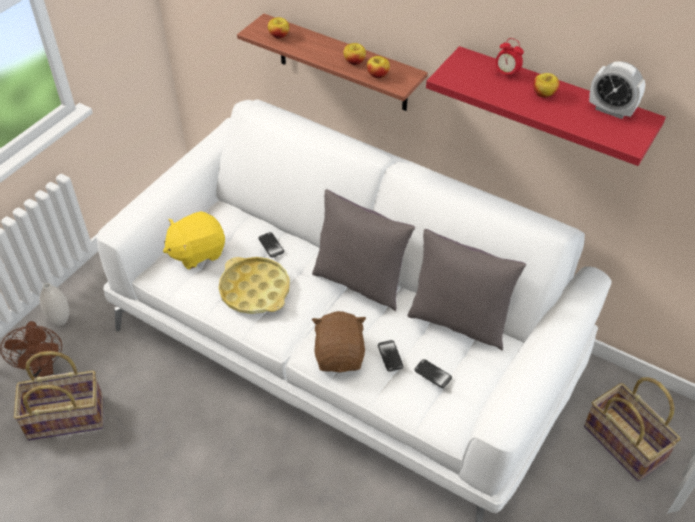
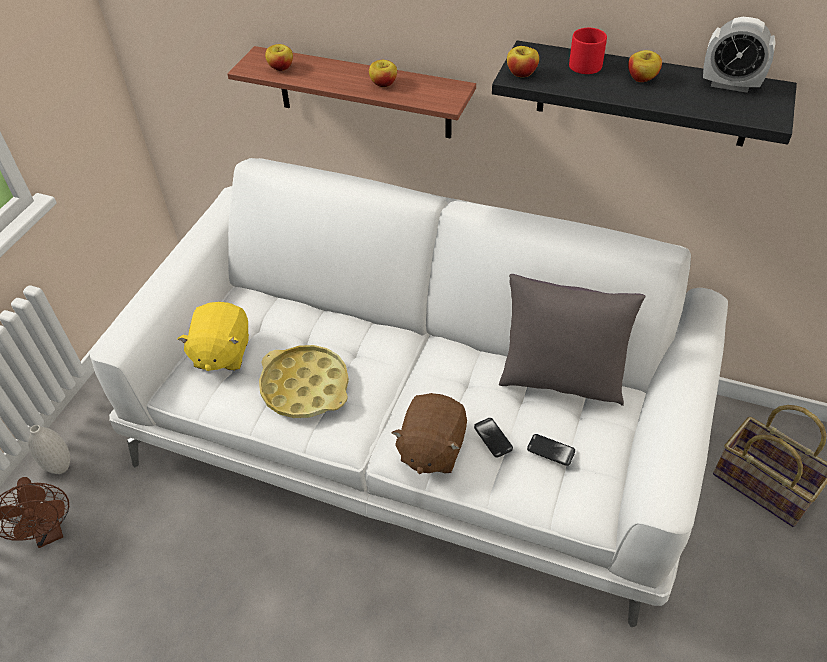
camera: 10 degrees left, 0 degrees up
basket [14,351,103,441] -> none
yellow plush toy [163,211,225,270] -> yellow plush toy turned 45 degrees counterclockwise [177,302,249,371]
phone [258,232,284,258] -> none
grey pillow [312,189,415,311] -> none
brown plush toy [312,311,366,373] -> brown plush toy turned 150 degrees counterclockwise [391,393,467,474]
apple [367,56,390,78] -> apple moved to [507,46,539,77]
red shelf [426,46,666,166] -> black shelf [492,40,797,146]
alarm clock [495,38,524,80] -> red mug [569,28,607,74]

